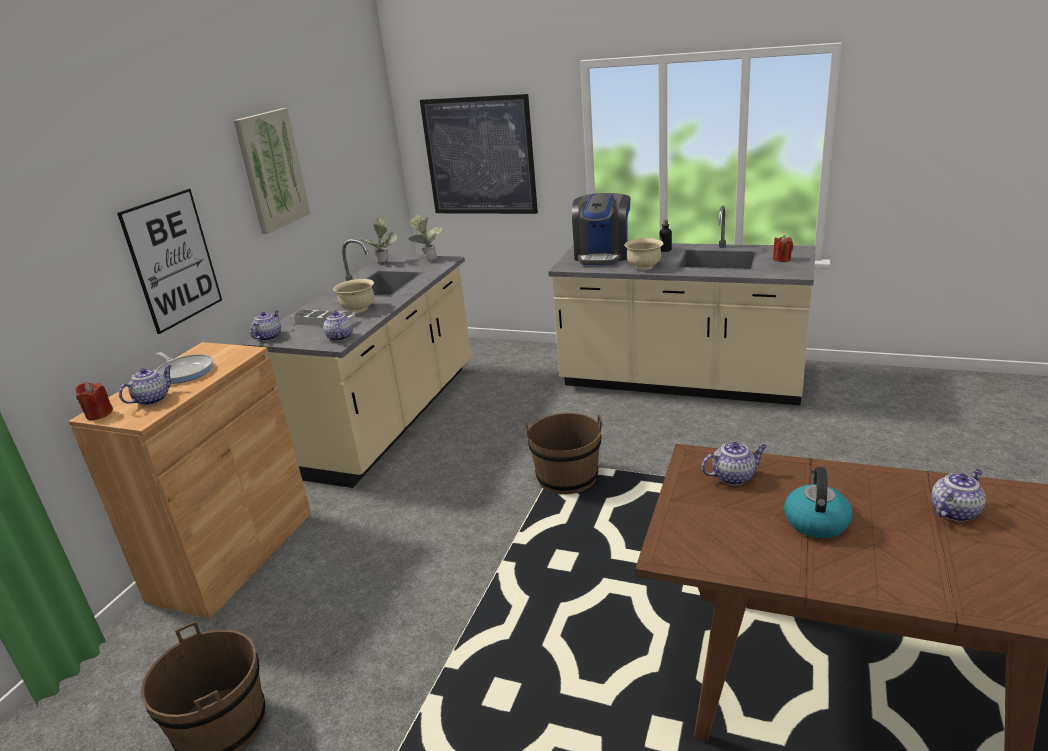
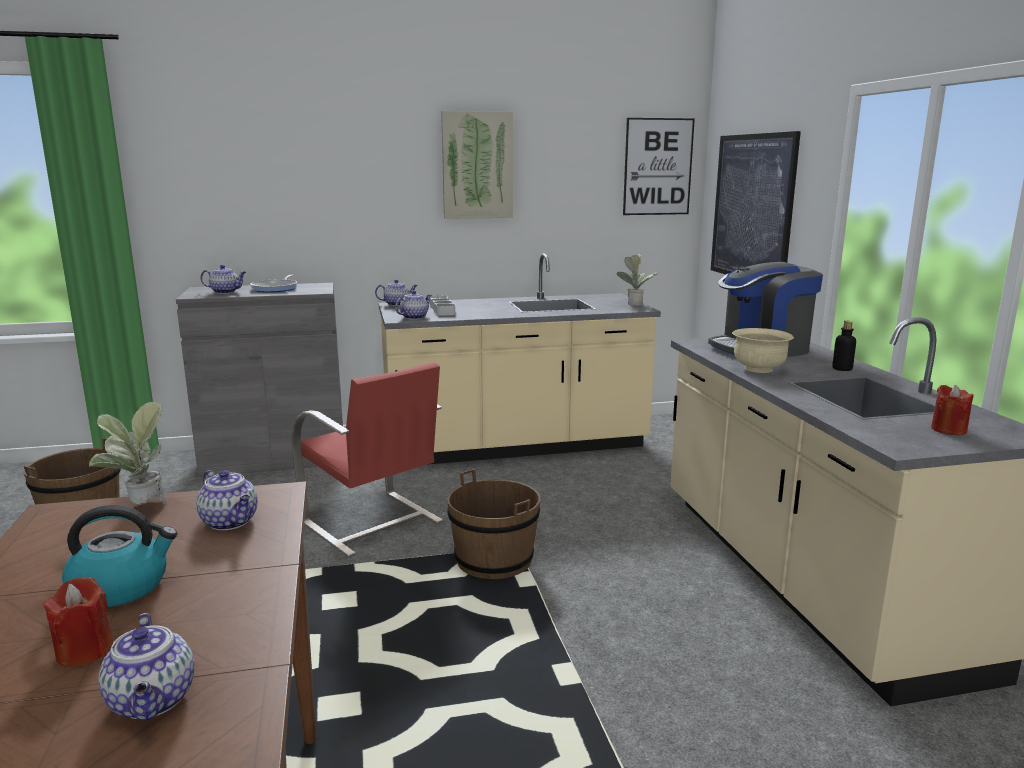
camera: 55 degrees right, 10 degrees down
brown cabinet [69,342,311,619] -> grey cabinet [176,283,343,477]
red candle [76,382,113,420] -> red candle moved to [43,578,113,667]
picture [117,189,222,334] -> picture moved to [623,118,695,215]
beige bowl [333,279,374,313] -> none
potted plant [360,218,397,263] -> potted plant moved to [89,402,167,505]
teapot [931,469,986,522] -> teapot turned 45 degrees clockwise [98,613,195,720]
none -> red chair [292,362,443,557]

